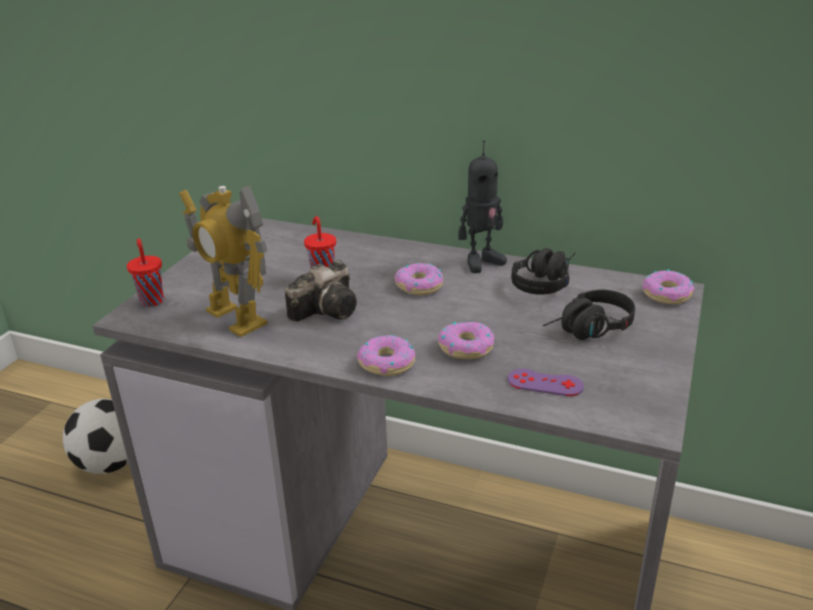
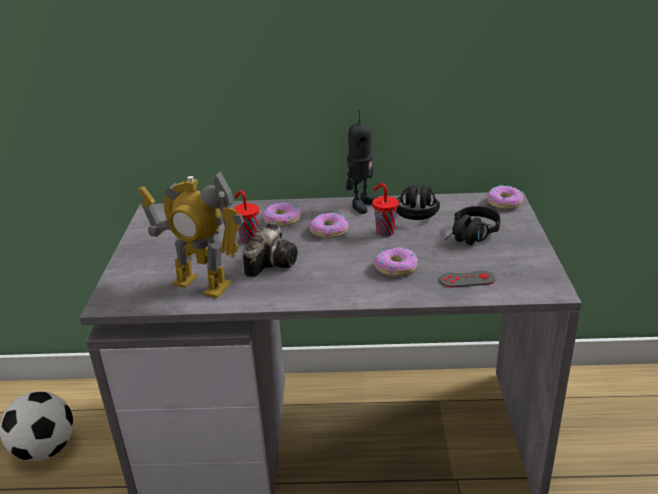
camera: 20 degrees left, 0 degrees up
red cup [127,239,164,307] -> red cup moved to [372,183,399,236]
donut [357,335,415,376] -> donut moved to [263,202,300,226]
purple game controller [508,369,584,396] -> grey game controller [439,270,495,287]

